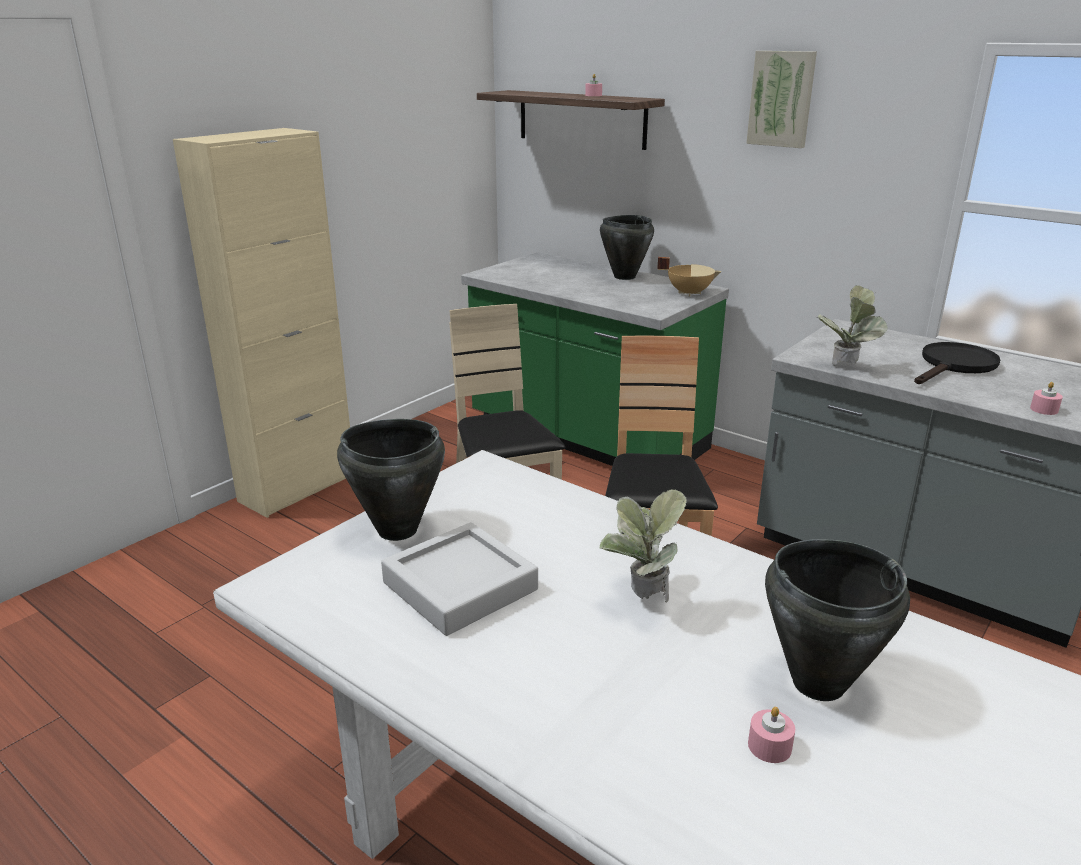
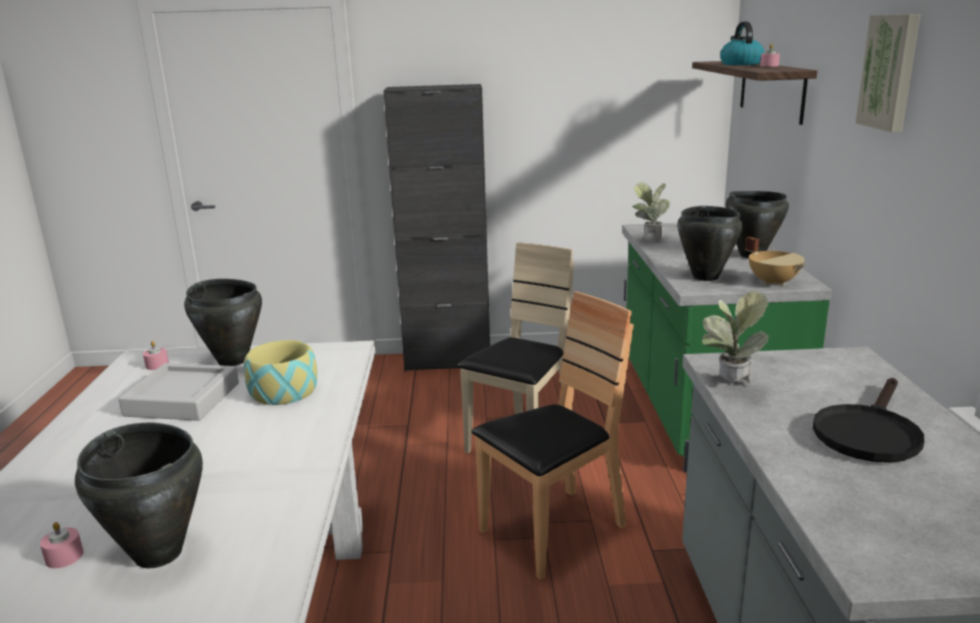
camera: 50 degrees right, 5 degrees down
beige cabinet [173,128,350,518] -> black cabinet [383,84,490,372]
potted plant [600,489,688,602] -> potted plant moved to [632,182,671,241]
black frying pan [914,342,1000,384] -> black frying pan turned 120 degrees clockwise [813,378,924,463]
pink candle [1030,382,1063,415] -> pink candle moved to [143,341,169,370]
none -> bowl [244,340,318,405]
none -> black cooking pot [677,206,742,281]
none -> kettle [720,21,764,65]

